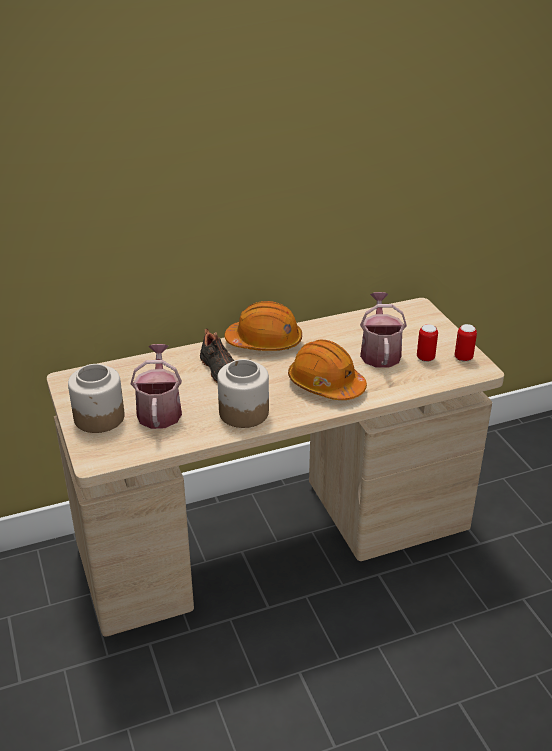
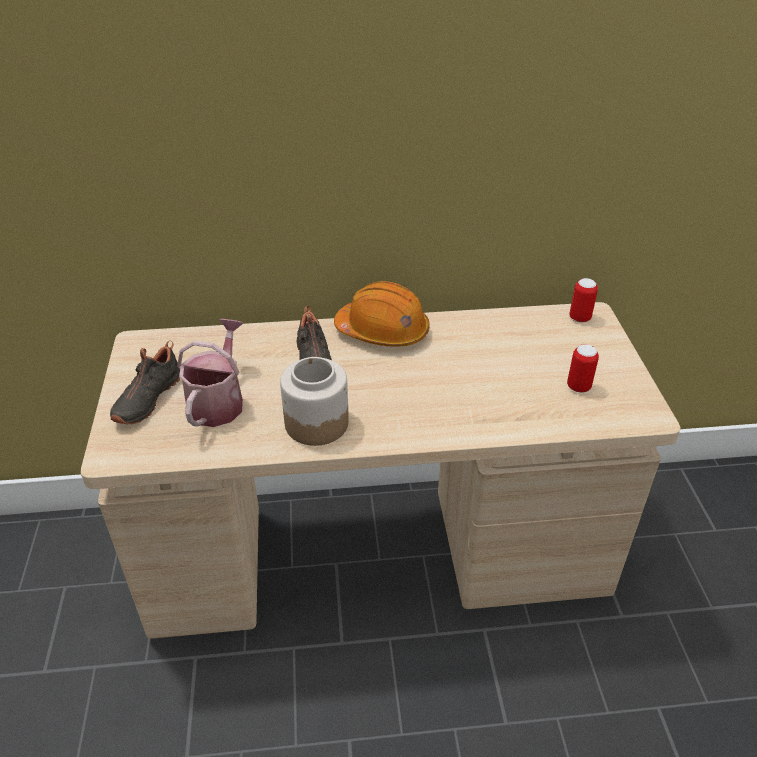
camera: 15 degrees right, 5 degrees up
jar [68,364,124,433] -> black shoe [110,340,180,424]
orange hard hat [288,340,367,400] -> none
watering can [360,292,407,368] -> none
can [455,324,477,361] -> can moved to [569,278,598,322]

